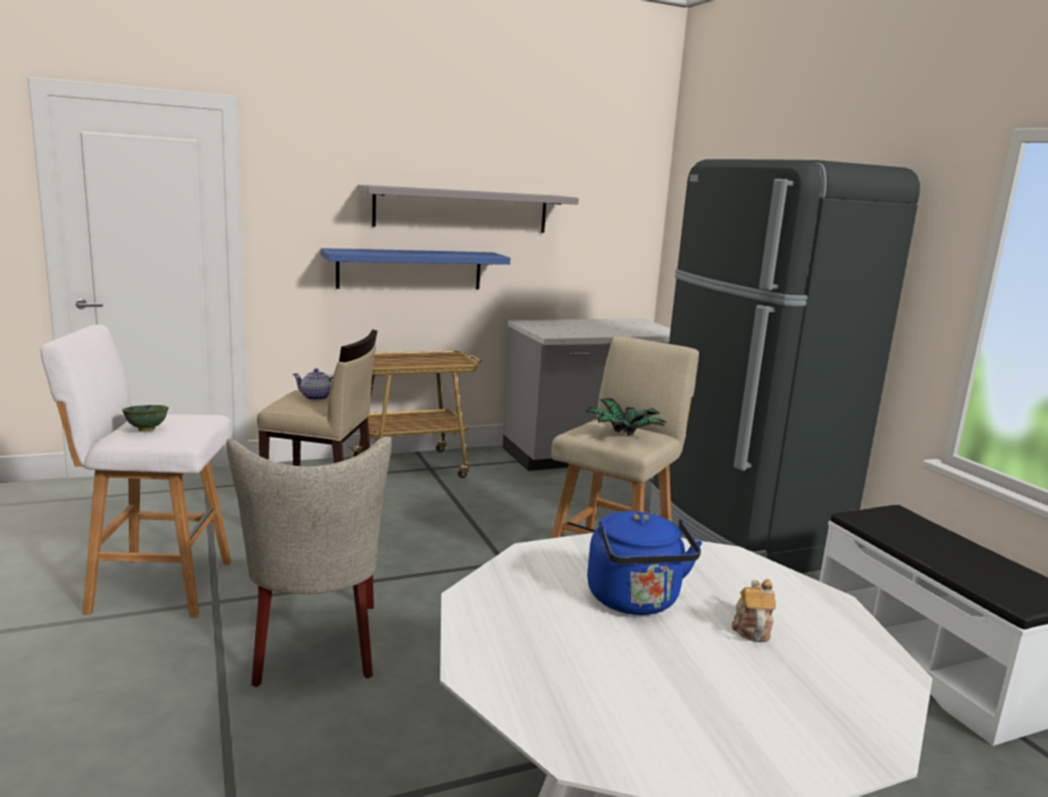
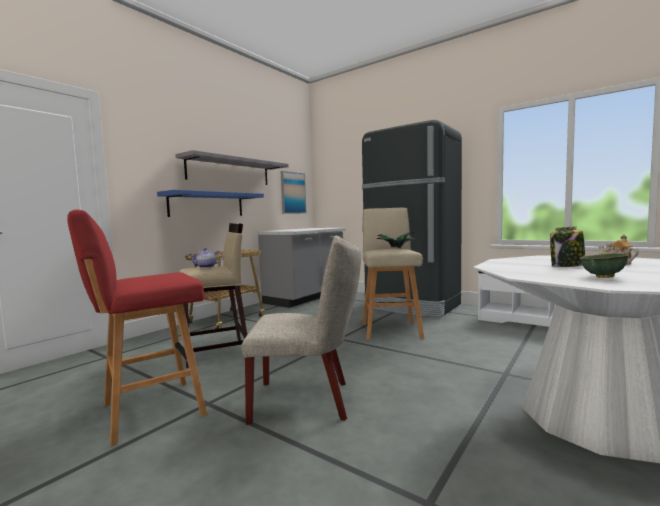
camera: 30 degrees left, 10 degrees down
white stool [40,325,232,617] -> red stool [67,209,207,446]
green bowl [122,405,169,431] -> green bowl moved to [579,254,629,278]
beige chair [226,436,392,687] -> beige chair turned 45 degrees counterclockwise [241,236,361,425]
blue kettle [587,511,702,615] -> jar [550,226,585,267]
none -> picture [280,171,306,214]

